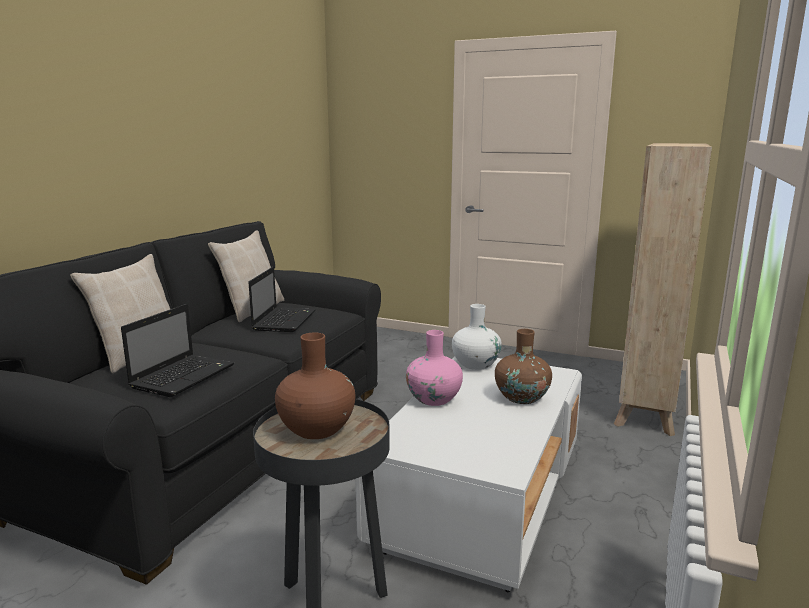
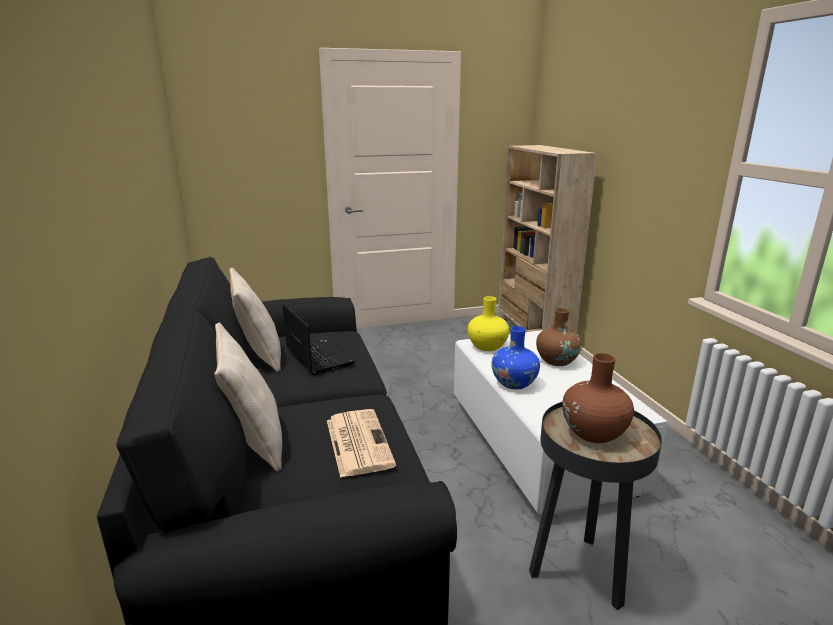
camera: 40 degrees left, 5 degrees up
laptop [121,304,234,397] -> newspaper [327,409,396,478]
pink vase [406,330,463,406] -> blue vase [492,326,540,389]
white vase [452,304,502,370] -> yellow vase [468,296,509,351]

